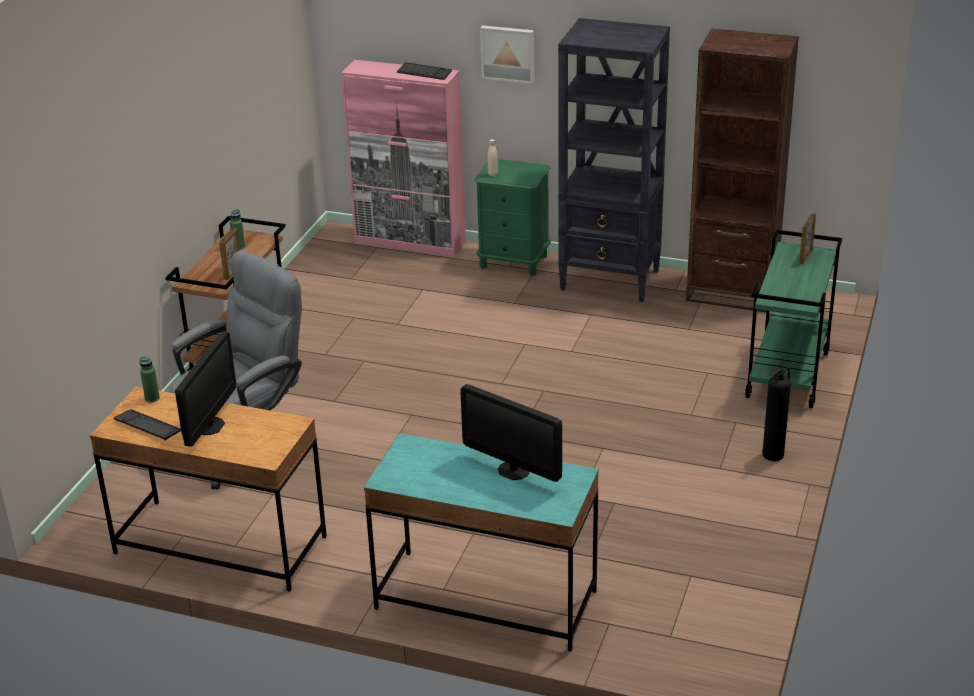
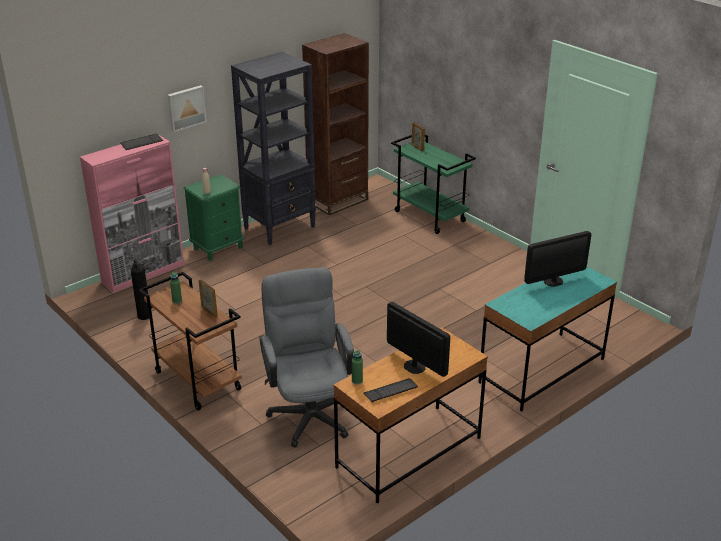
camera: 60 degrees left, 0 degrees up
fire extinguisher [762,367,791,461] -> fire extinguisher moved to [131,259,149,320]

